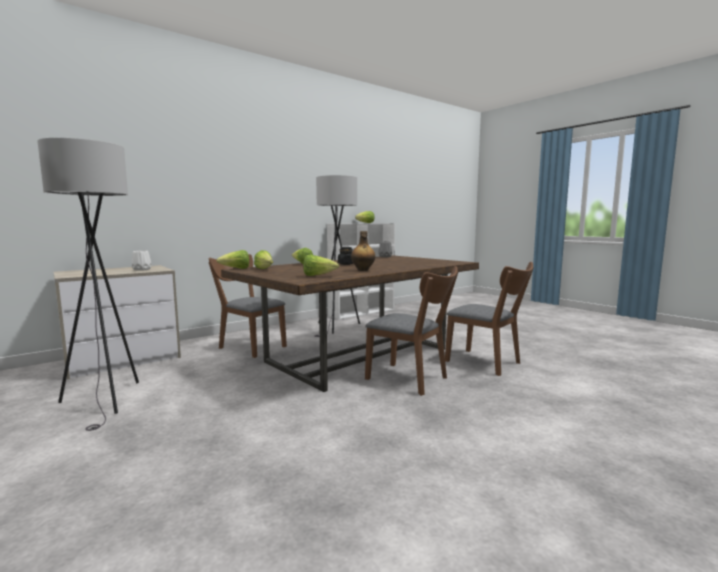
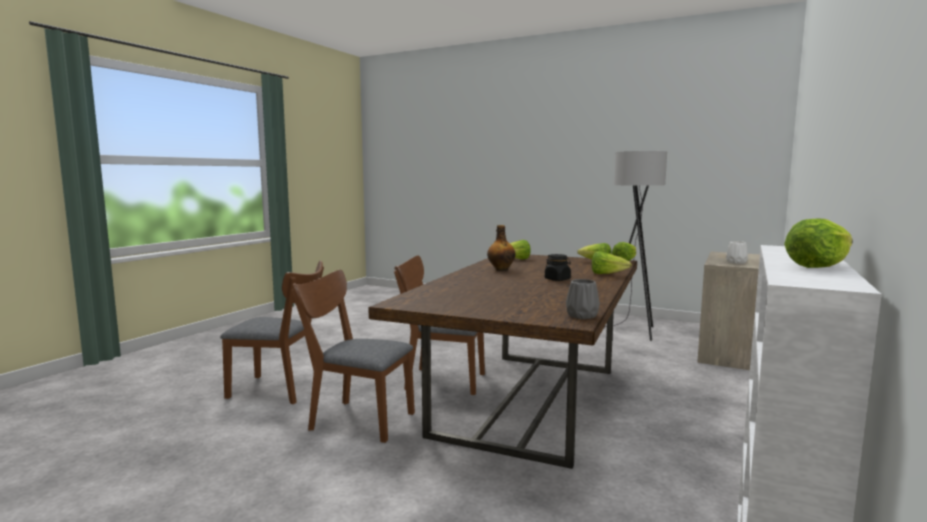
camera: 155 degrees right, 0 degrees up
brown chair [209,254,287,358] -> brown chair moved to [220,261,324,404]
grey floor lamp [314,175,360,337] -> none

